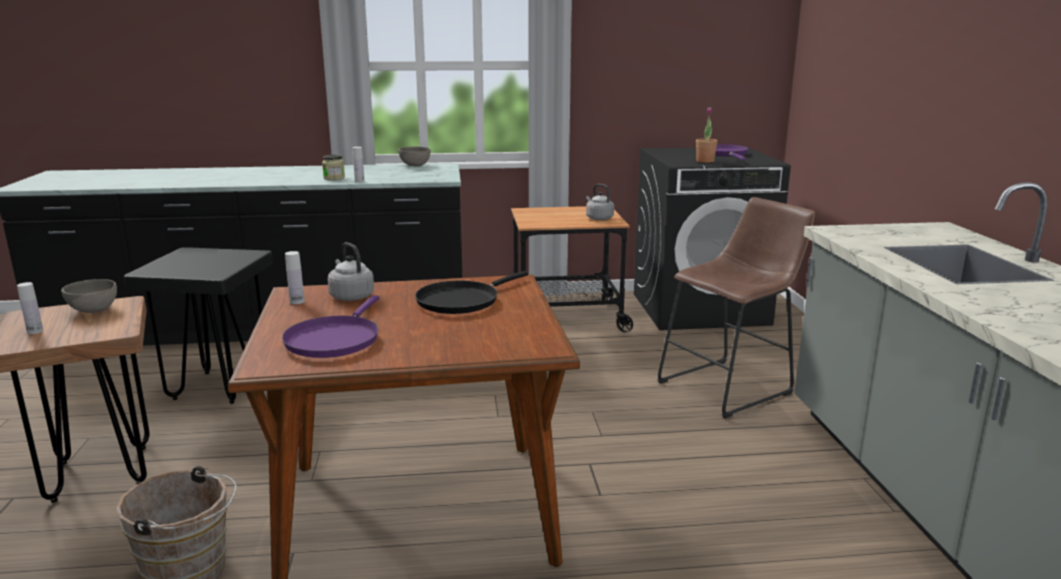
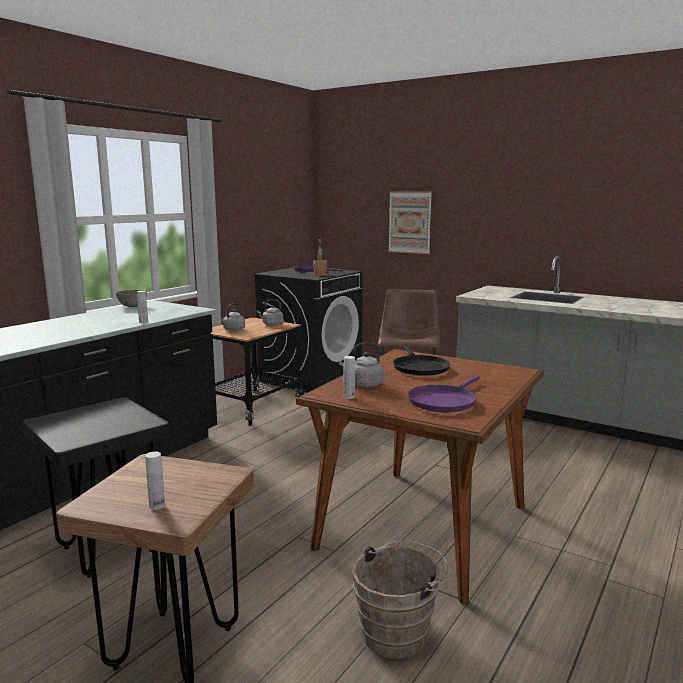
camera: 50 degrees left, 5 degrees down
grey bowl [61,279,117,313] -> none
purple frying pan [282,295,379,358] -> purple frying pan turned 75 degrees clockwise [408,376,480,412]
jar [322,155,345,180] -> none
none -> grey kettle [220,303,245,331]
none -> picture [388,192,432,254]

